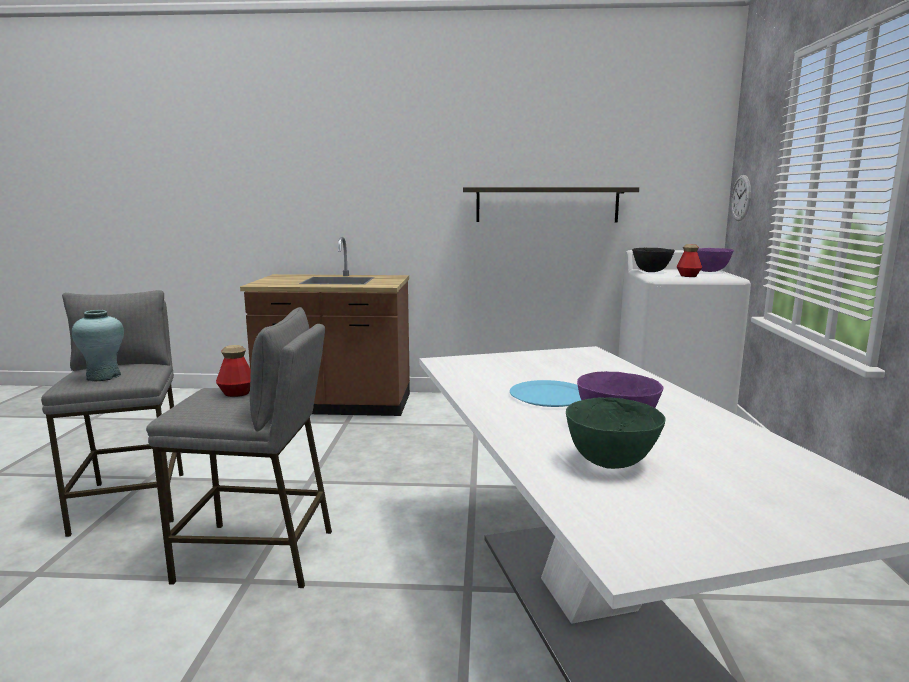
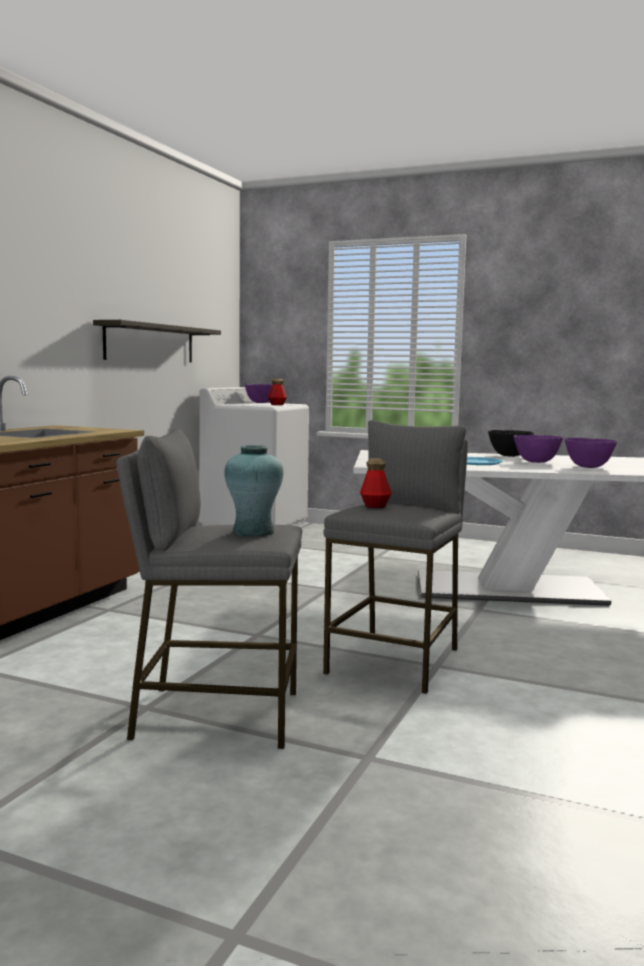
camera: 70 degrees left, 5 degrees down
green bowl [566,398,666,469] -> purple bowl [564,438,617,468]
black bowl [632,248,675,272] -> black bowl moved to [488,430,534,457]
wall clock [731,175,751,221] -> none

